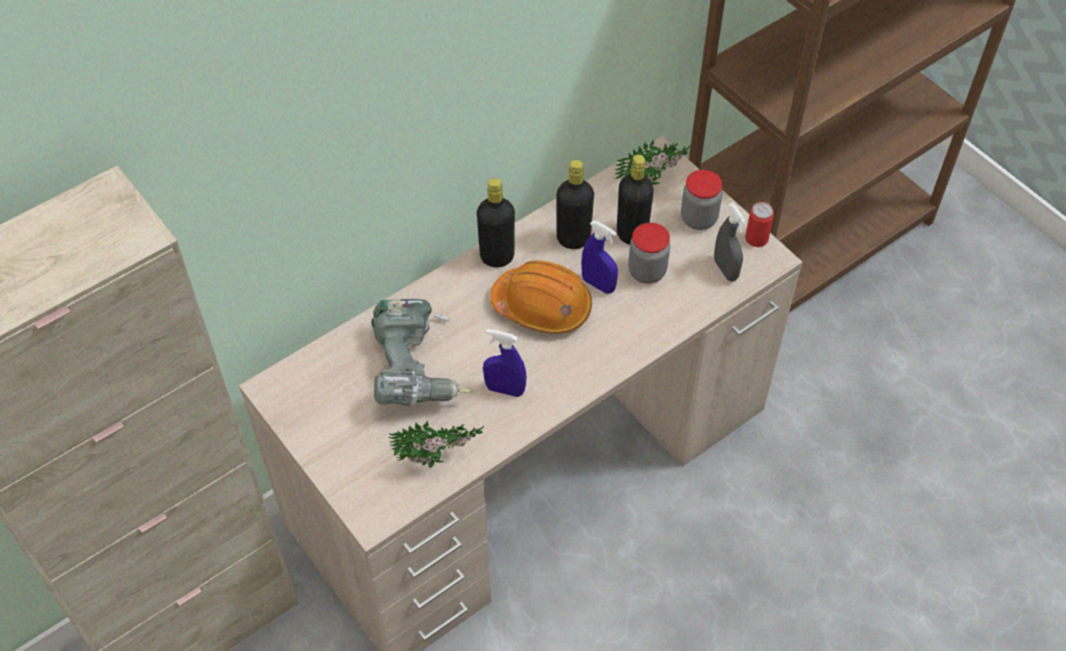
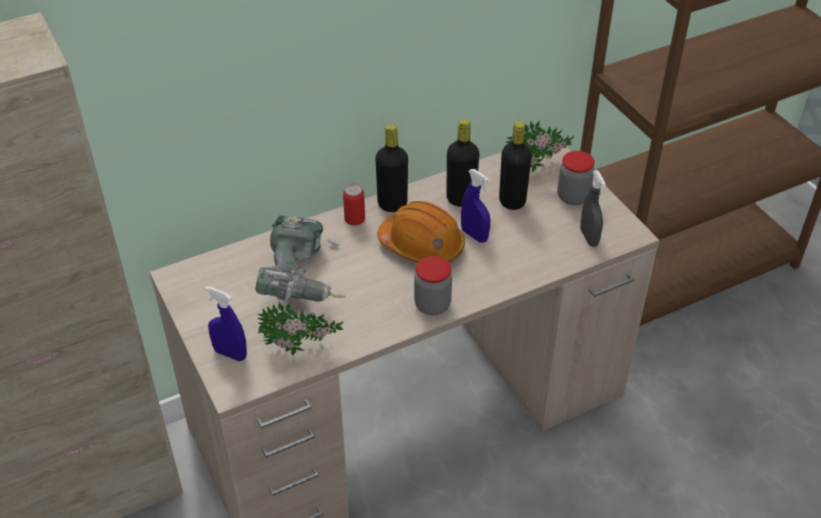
camera: 10 degrees right, 10 degrees down
blue spray bottle [483,329,526,397] -> blue spray bottle moved to [205,286,247,361]
jar [628,223,670,284] -> jar moved to [414,256,452,315]
can [745,202,774,247] -> can moved to [343,183,365,225]

